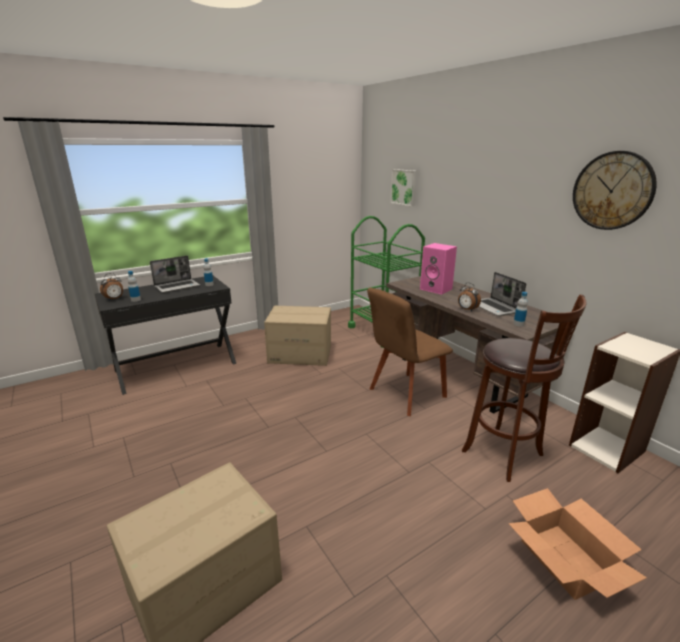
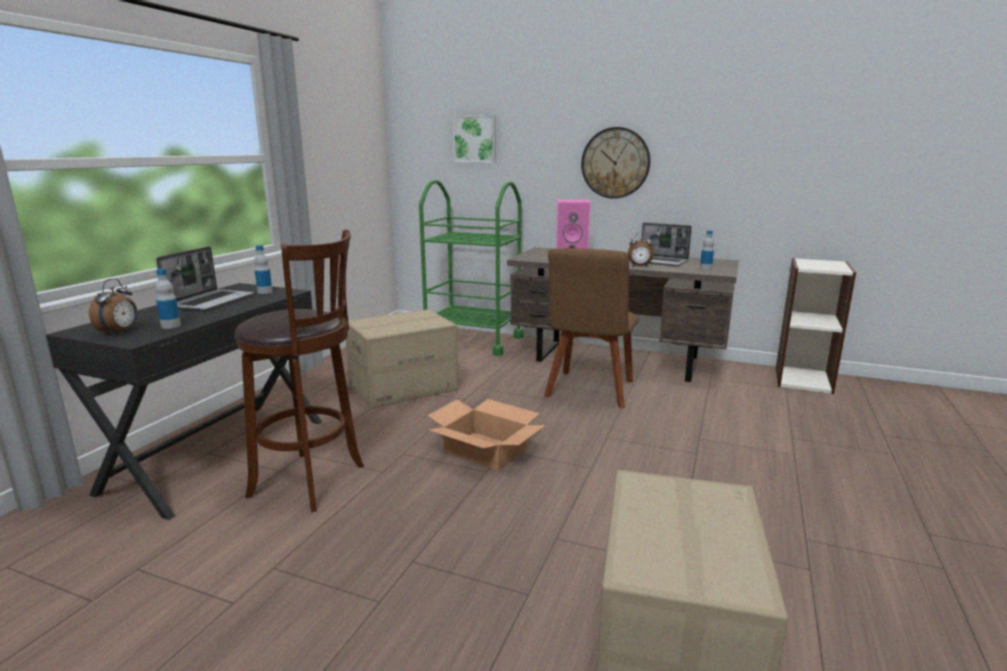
camera: 35 degrees left, 5 degrees down
brown stool [462,294,587,482] -> brown stool moved to [234,230,364,512]
cardboard box [508,488,647,600] -> cardboard box moved to [428,399,545,471]
wall clock [573,151,657,230] -> wall clock moved to [581,127,650,199]

